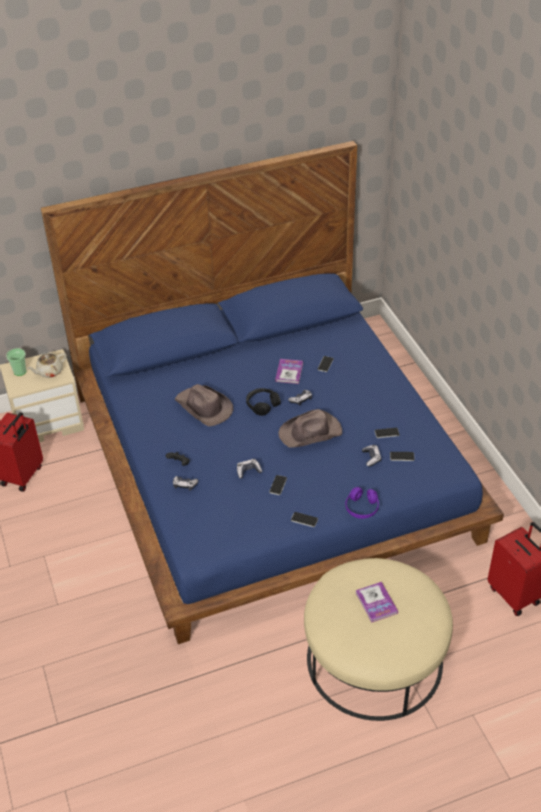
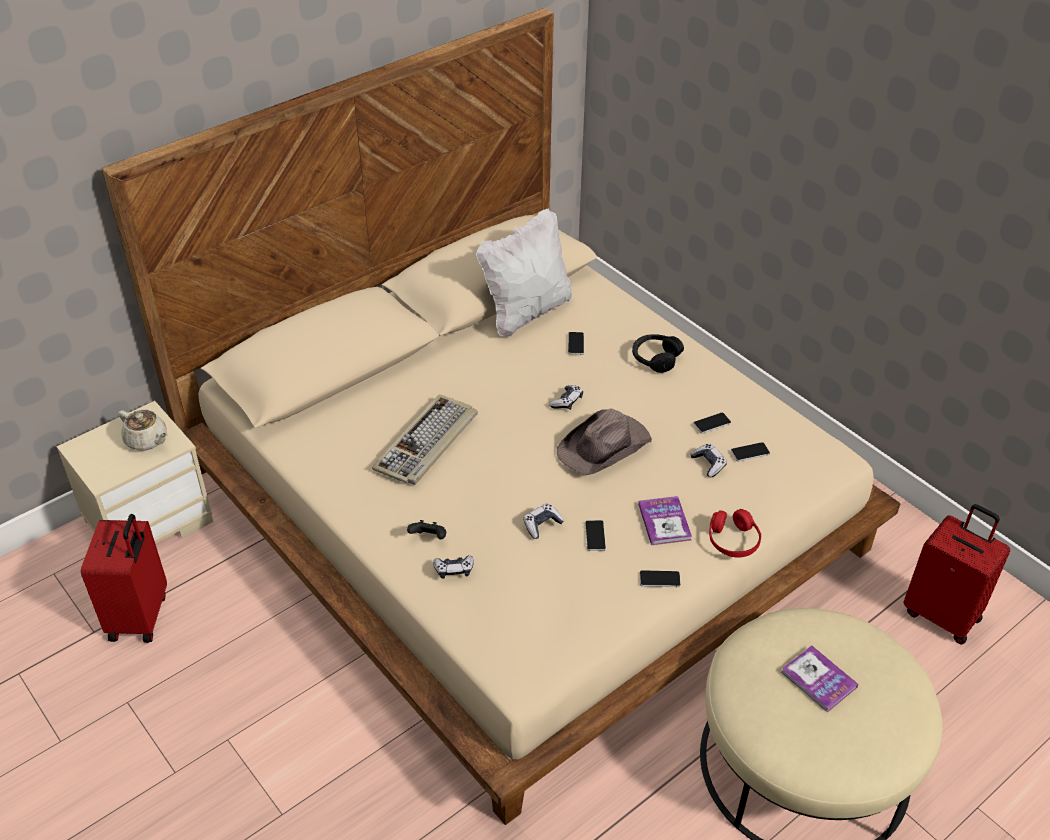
camera: 20 degrees left, 0 degrees up
cup [6,348,26,376] -> none
beige teapot [27,353,67,378] -> beige teapot turned 90 degrees counterclockwise [118,409,168,450]
blue bed [41,141,504,644] -> beige bed [102,8,901,825]
brown hat [175,384,233,427] -> keyboard [372,394,478,485]
black headphones [246,388,281,416] -> black headphones moved to [632,334,684,373]
book [275,359,303,384] -> book moved to [638,496,692,545]
purple headphones [345,487,379,519] -> red headphones [709,509,761,558]
none -> white pillow [476,209,572,337]

